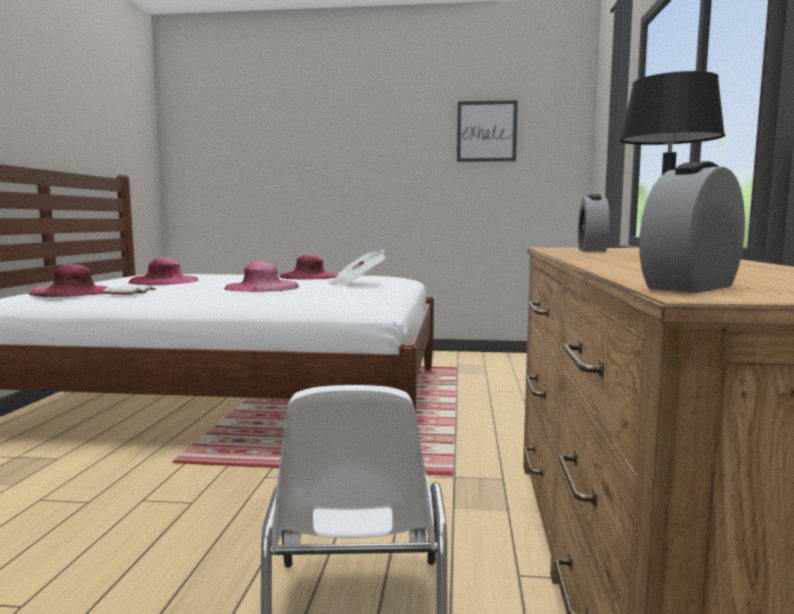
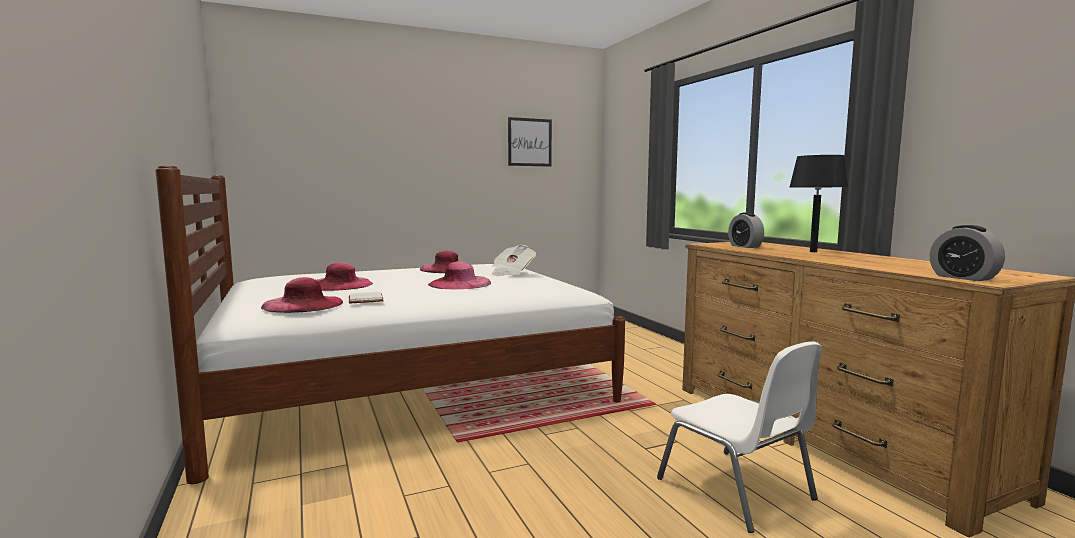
camera: 30 degrees left, 0 degrees up
alarm clock [639,161,745,293] -> alarm clock turned 45 degrees counterclockwise [930,225,1005,281]

